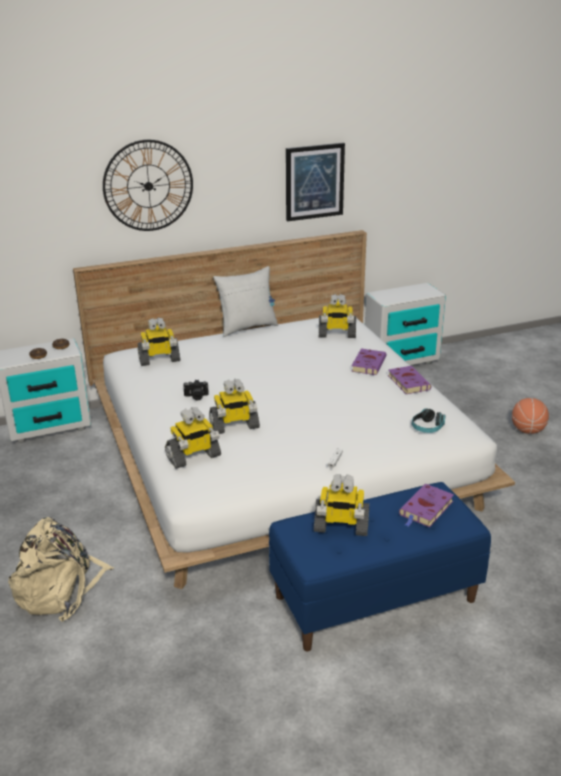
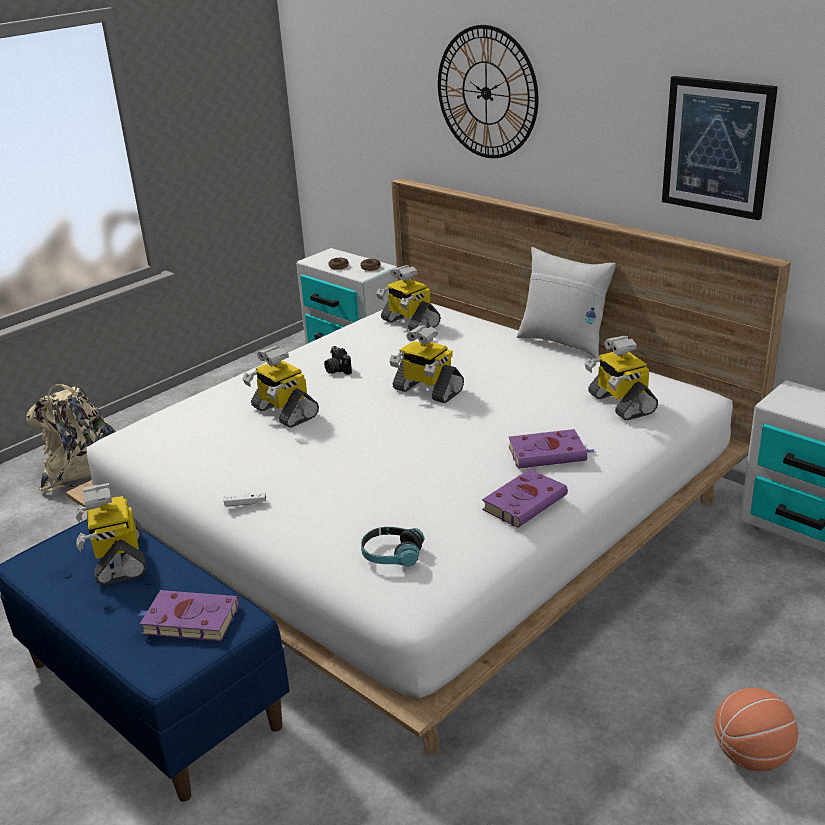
camera: 65 degrees right, 0 degrees up
toy robot [165,407,221,469] -> toy robot moved to [389,325,464,403]

